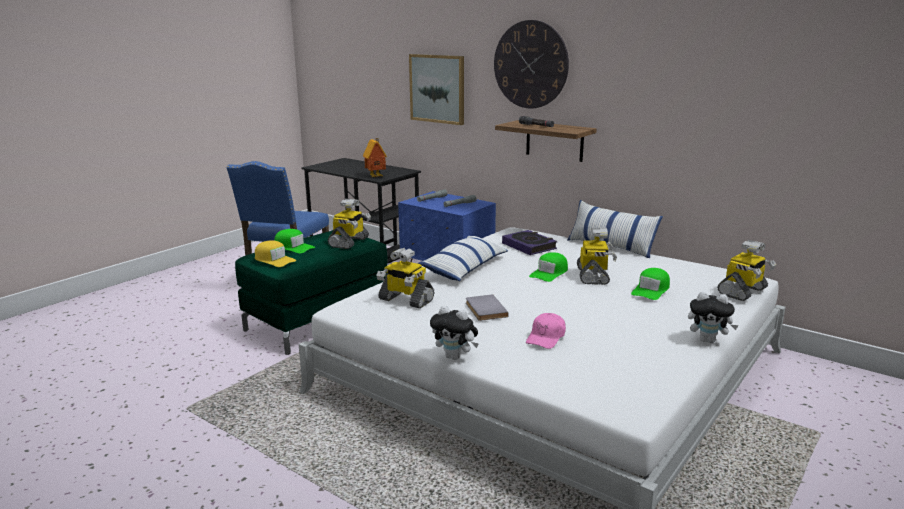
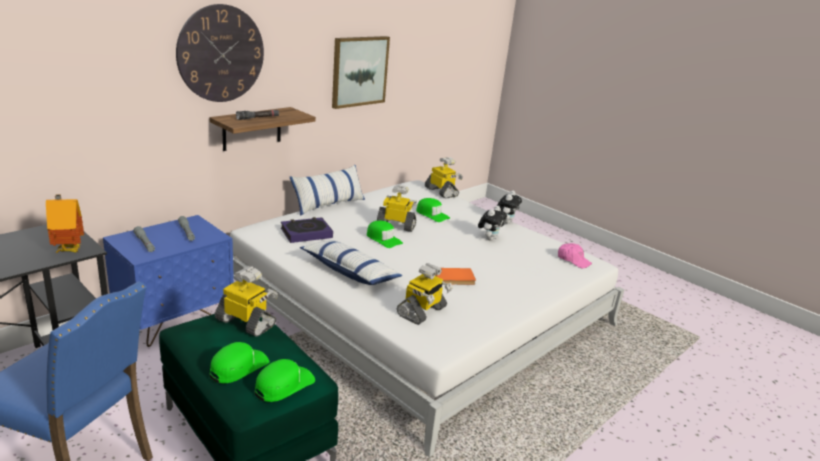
camera: 85 degrees left, 5 degrees up
yellow cap [255,240,297,267] -> green cap [254,359,315,402]
picture [409,54,464,125] -> picture moved to [332,36,390,109]
plush toy [430,305,478,360] -> plush toy moved to [478,206,507,241]
grey book [466,294,509,321] -> orange book [435,268,476,285]
pink cap [526,313,566,349] -> pink cap moved to [558,243,592,268]

